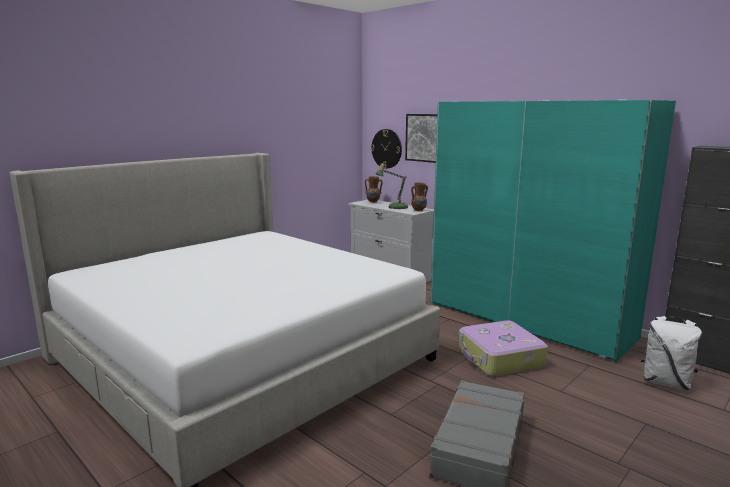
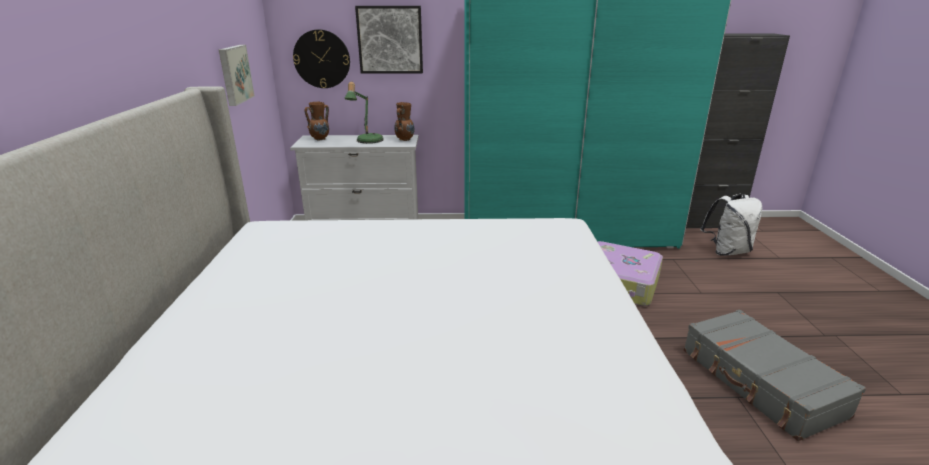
camera: 45 degrees left, 10 degrees up
none -> picture [219,45,255,106]

